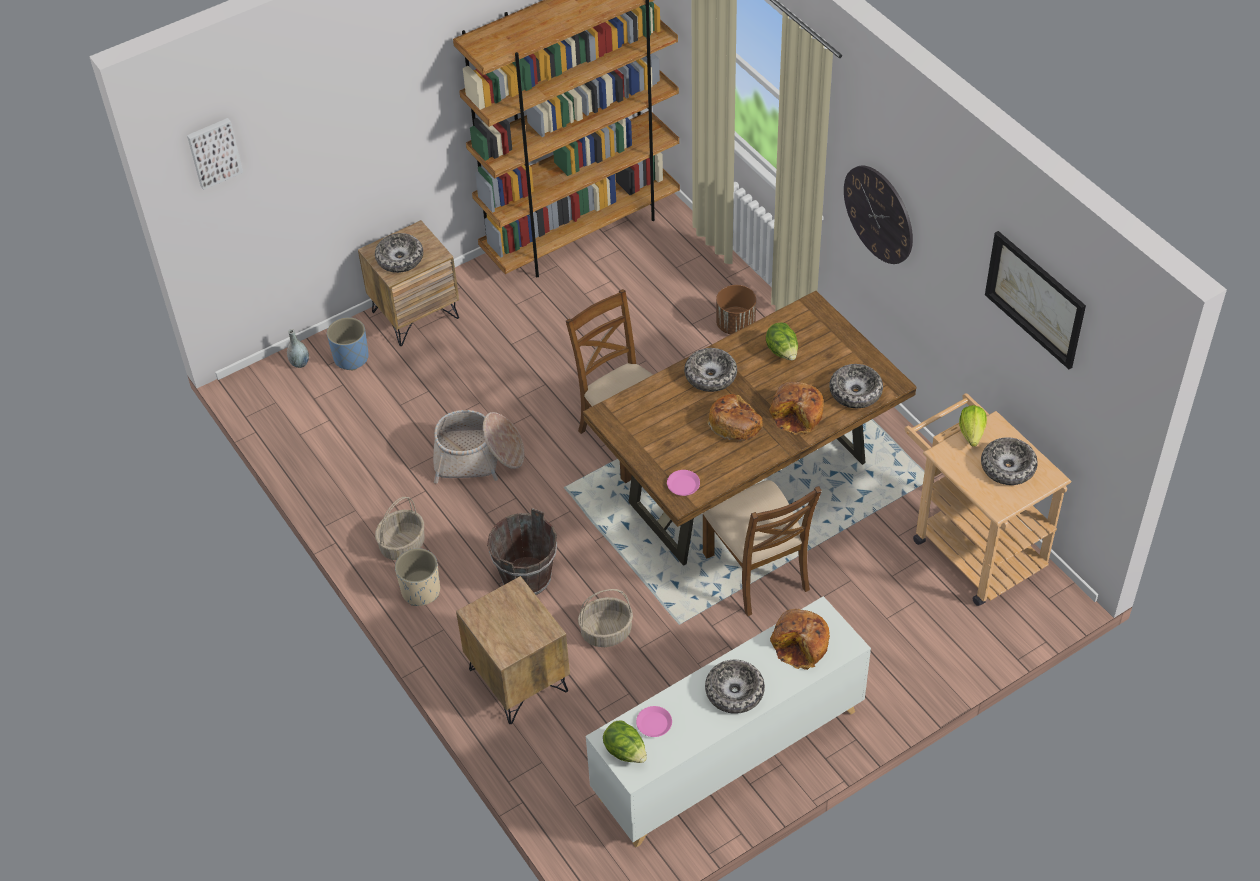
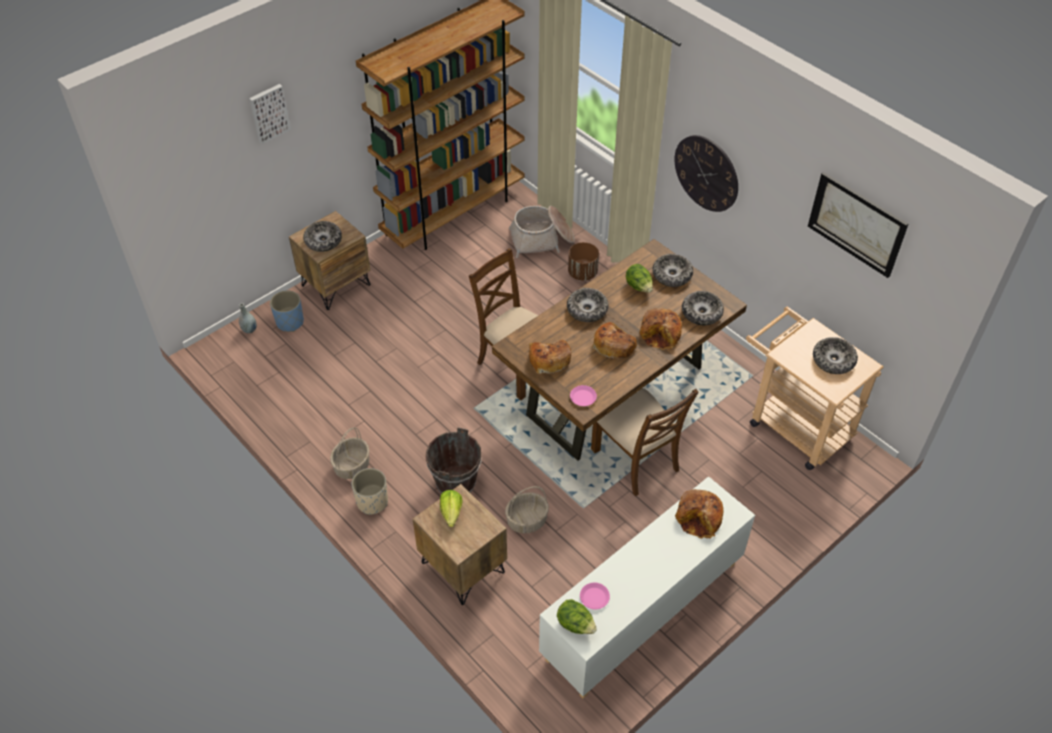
camera: 10 degrees left, 0 degrees up
picture [187,118,243,190] -> picture moved to [249,84,291,144]
basket [433,410,525,484] -> basket moved to [509,206,575,258]
bowl [705,660,765,714] -> bowl moved to [653,254,693,287]
lettuce [959,405,987,447] -> lettuce moved to [440,490,462,527]
none -> bread [529,340,571,374]

